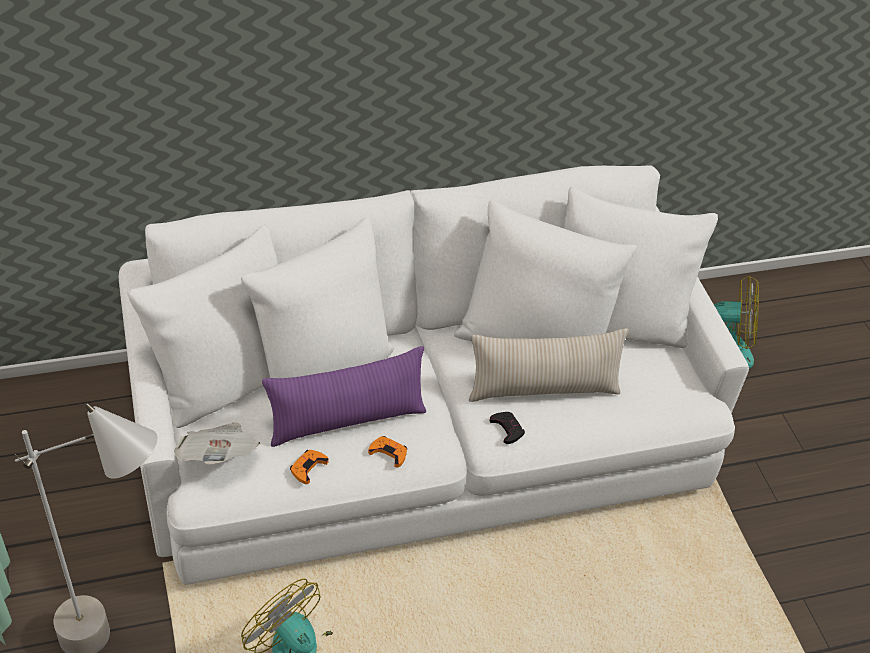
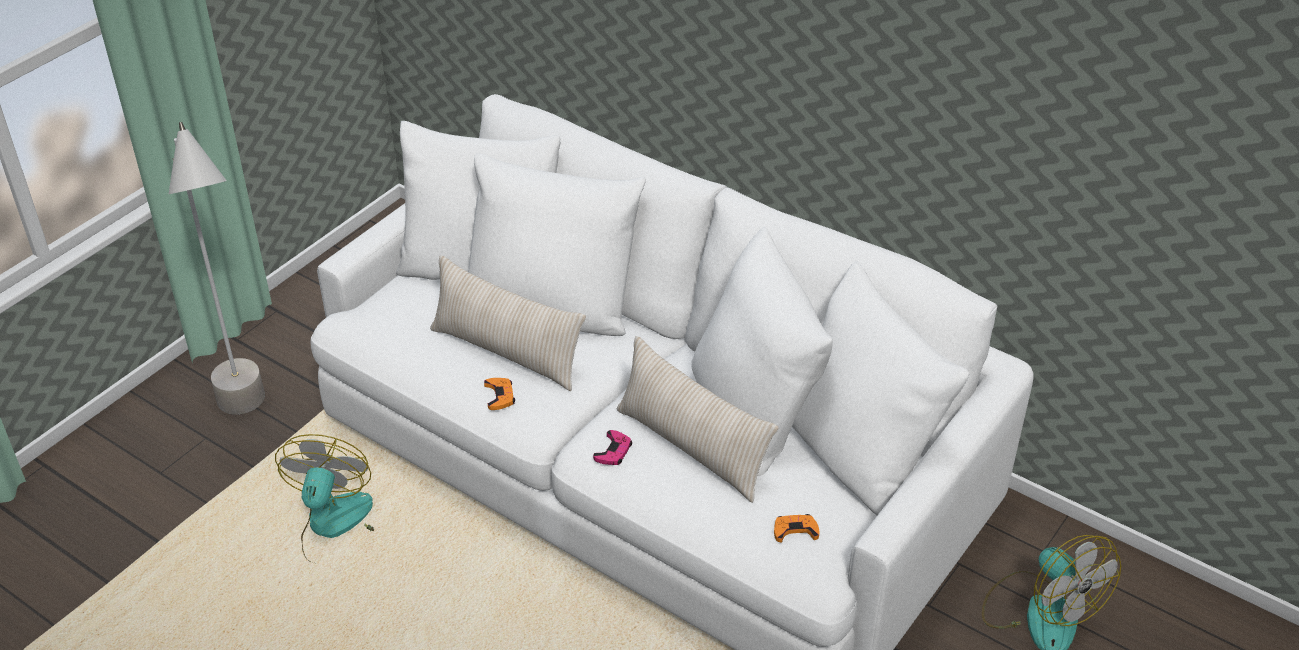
camera: 55 degrees right, 5 degrees down
newspaper [174,422,261,465] -> none
purple pillow [262,346,426,447] -> beige pillow [430,255,586,391]
orange game controller [290,450,329,484] -> orange game controller moved to [774,514,820,542]
black game controller [490,412,525,444] -> pink game controller [593,430,632,465]

